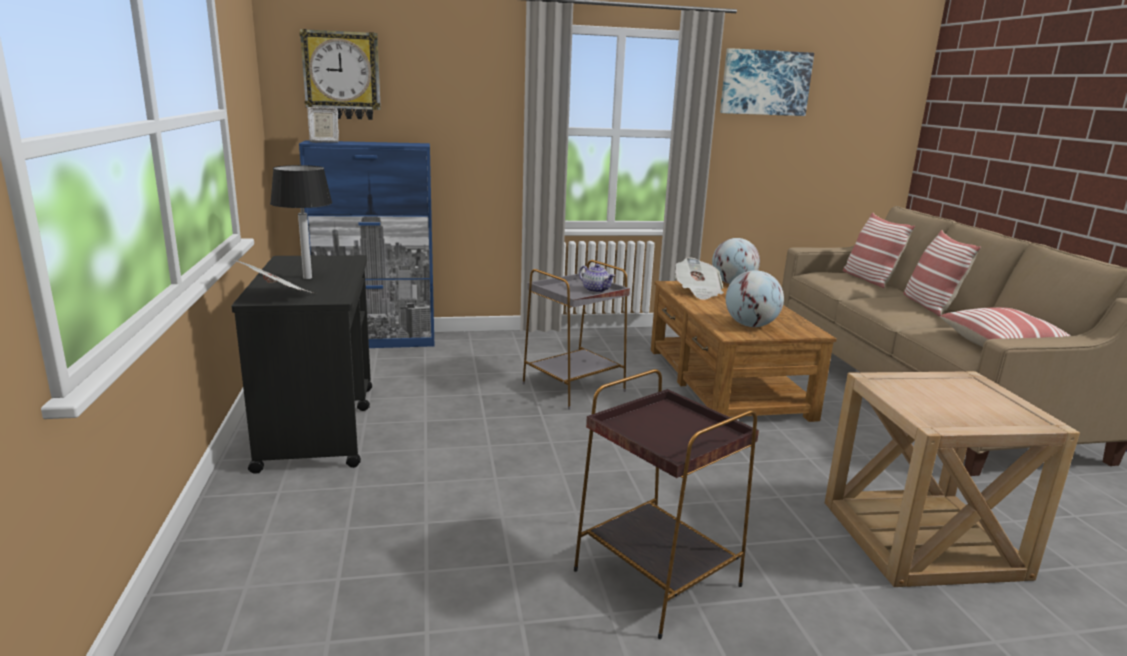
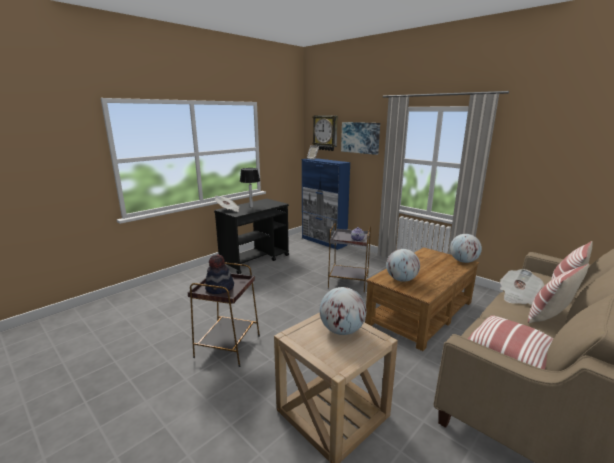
camera: 55 degrees right, 0 degrees up
newspaper [675,257,724,300] -> newspaper moved to [500,269,545,305]
picture [720,48,814,116] -> picture moved to [341,122,380,155]
none -> hat [205,254,234,294]
none -> globe [320,287,366,335]

